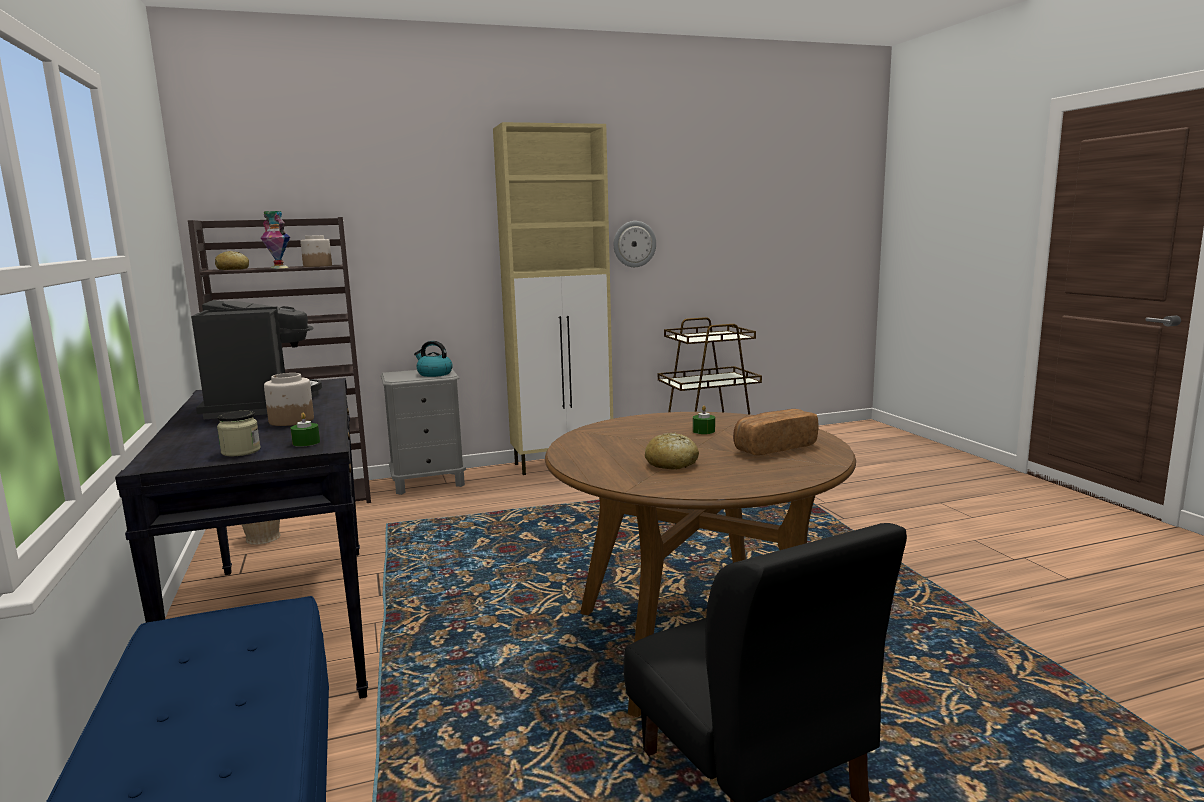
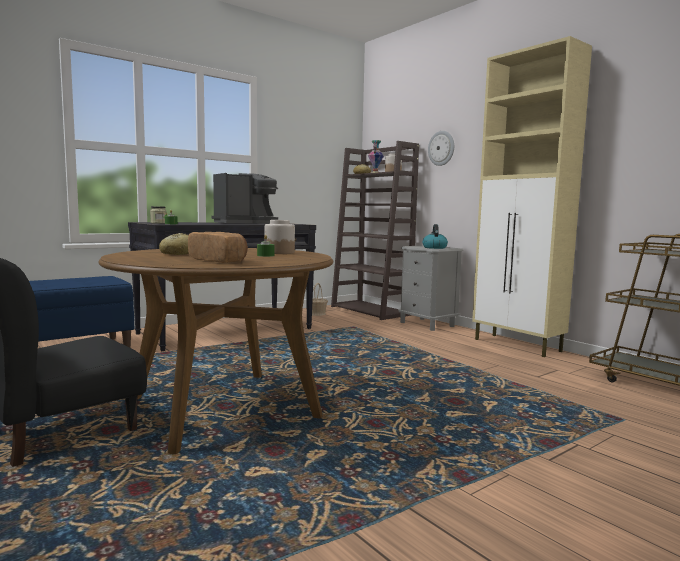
camera: 70 degrees right, 5 degrees down
jar [264,373,314,426] -> jar moved to [265,220,295,254]
wall clock [614,221,656,267] -> wall clock moved to [428,131,454,166]

